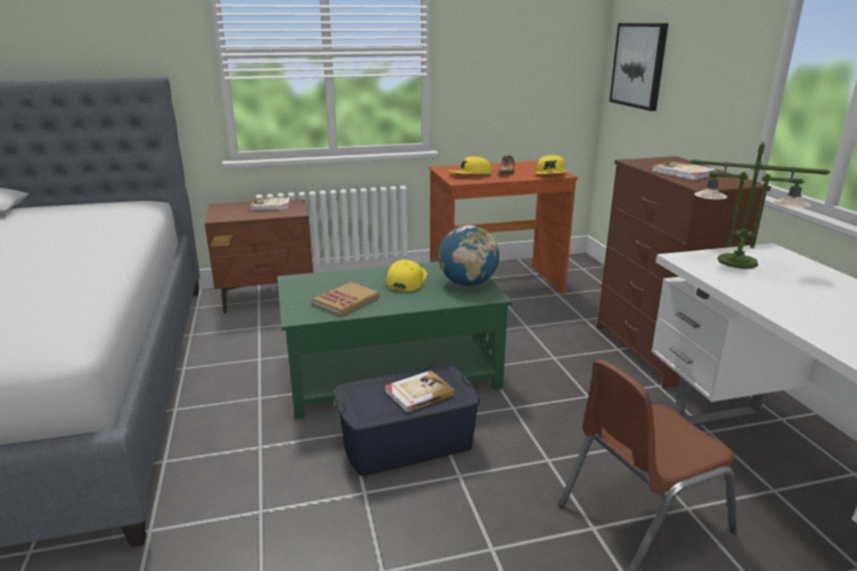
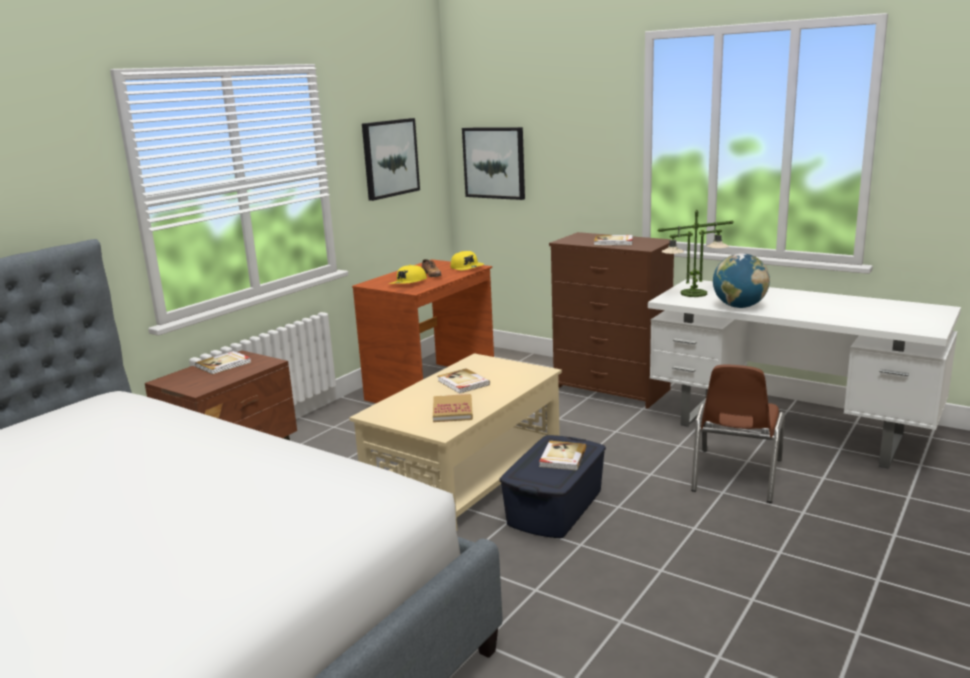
camera: 40 degrees left, 5 degrees down
green coffee table [277,261,512,419] -> beige coffee table [349,353,562,531]
yellow cap [386,260,427,292] -> book [438,368,490,394]
globe [439,225,499,286] -> globe moved to [713,253,770,308]
none -> picture [362,118,420,201]

